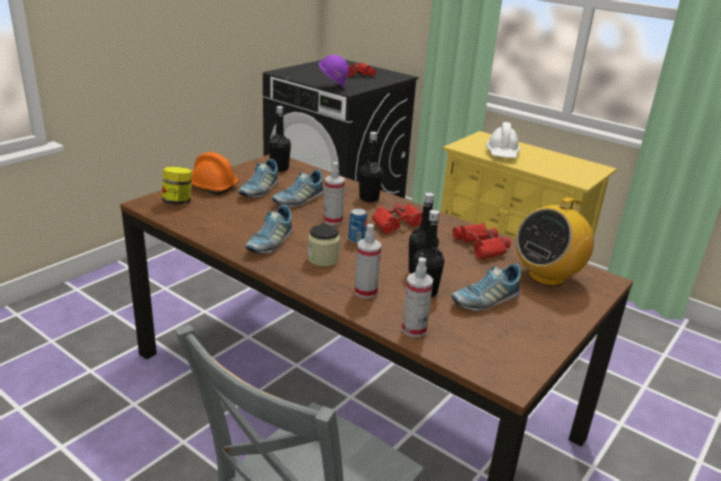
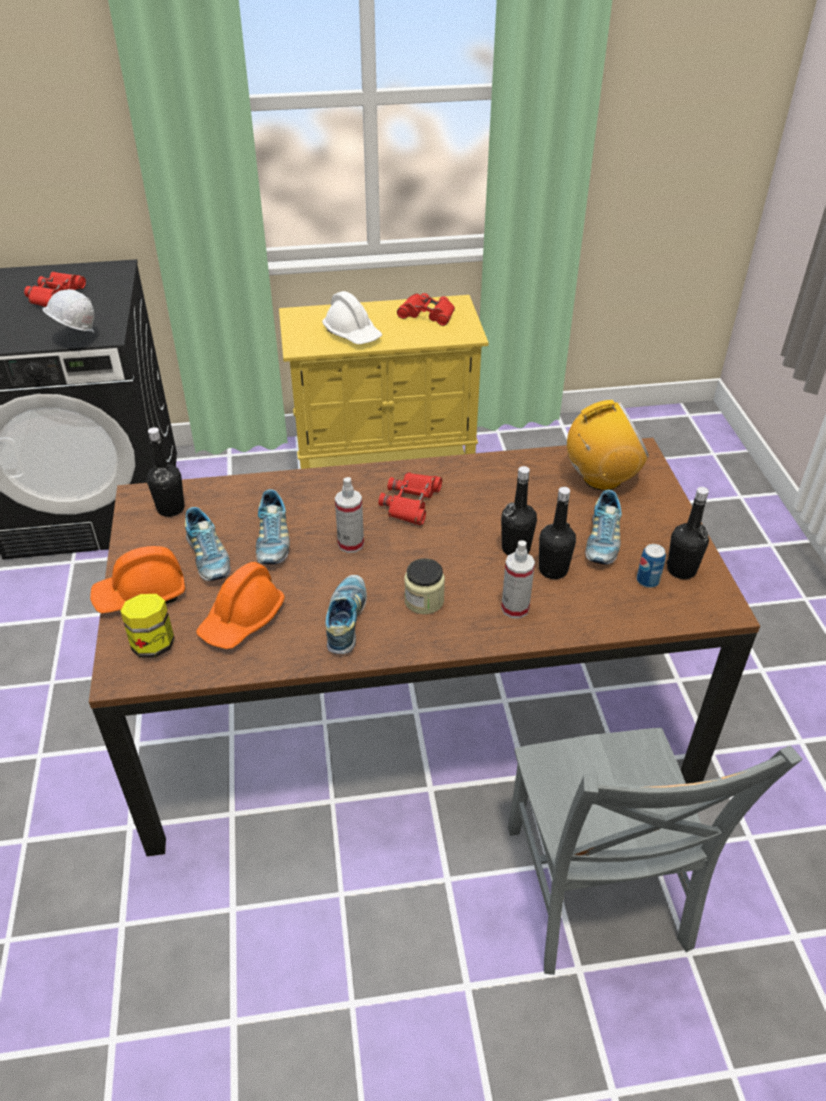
camera: 45 degrees left, 15 degrees up
shoe [245,205,293,254] -> shoe turned 150 degrees counterclockwise [325,575,367,654]
purple hard hat [319,55,349,89] -> white hard hat [43,289,94,333]
can [348,208,367,243] -> can moved to [637,544,666,588]
black bottle [359,132,383,202] -> black bottle moved to [666,487,709,579]
spray bottle [402,257,433,337] -> none
red binoculars [452,223,511,260] -> red binoculars moved to [397,293,455,326]
radio [516,197,594,286] -> radio turned 105 degrees counterclockwise [567,400,649,491]
none -> orange hard hat [196,562,285,649]

